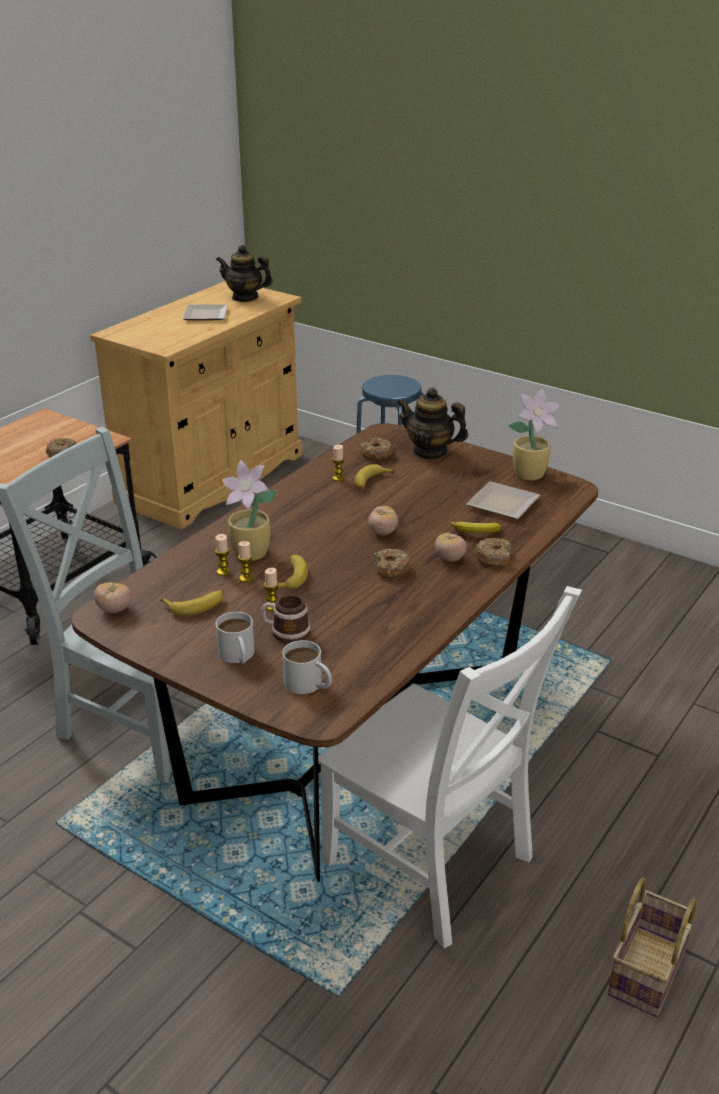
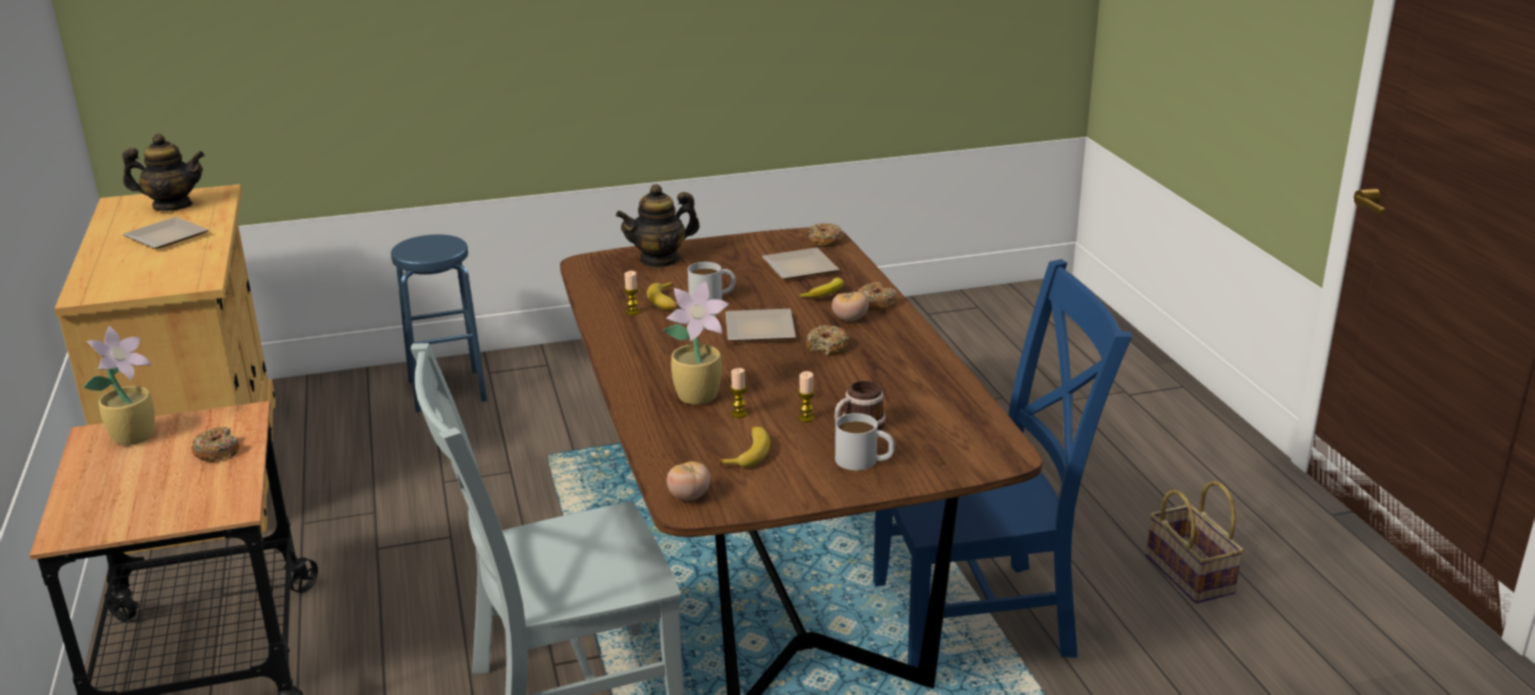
camera: 50 degrees left, 5 degrees down
candle [215,534,231,576] -> none
teapot [216,245,273,302] -> teapot turned 150 degrees counterclockwise [122,134,205,211]
banana [278,555,308,589] -> none
white mug [282,640,332,694] -> white mug moved to [688,262,736,301]
white chair [318,586,582,949] -> blue chair [873,259,1132,668]
donut [360,438,393,461] -> donut moved to [808,223,843,247]
tomato [368,506,398,535] -> plate [726,309,796,341]
potted plant [508,389,560,480] -> potted plant moved to [83,326,155,445]

